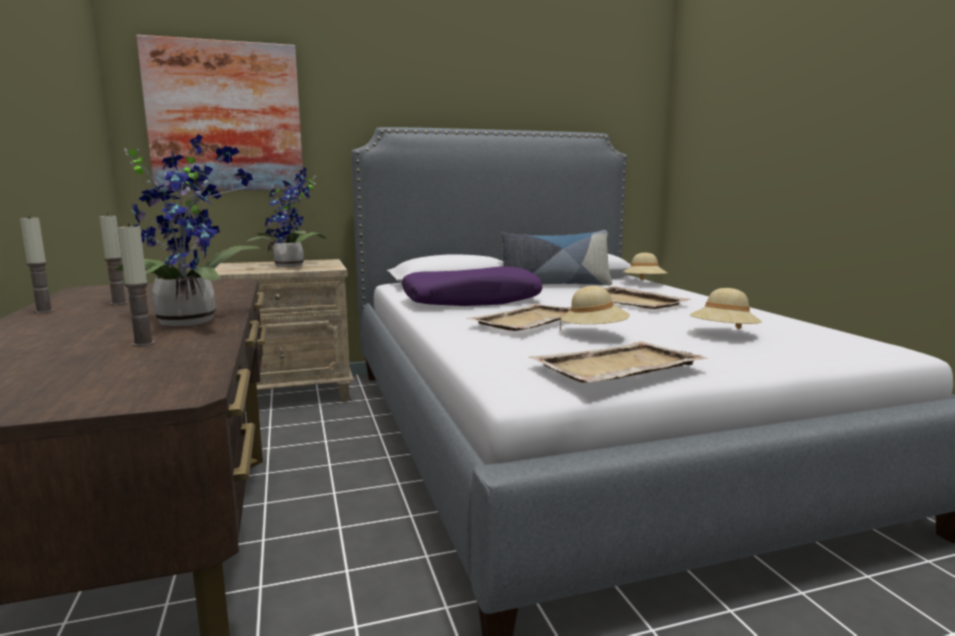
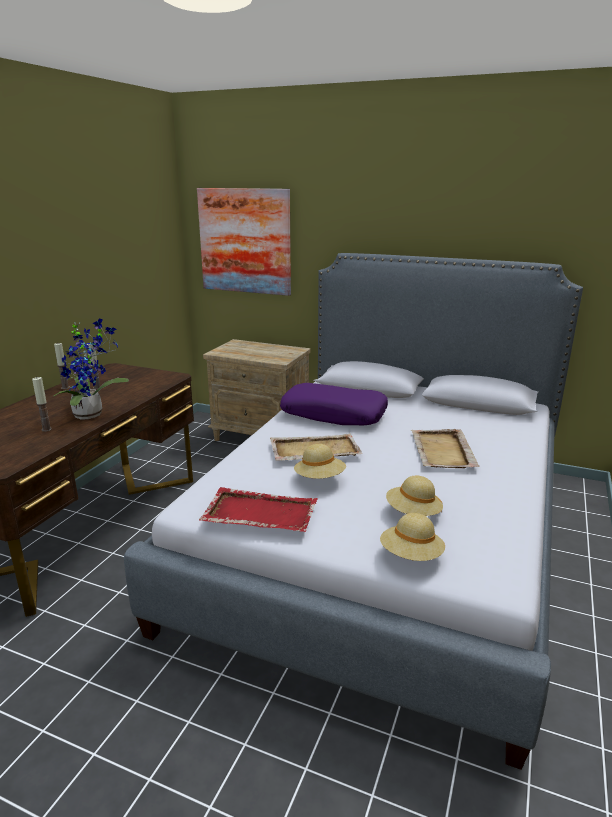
camera: 40 degrees right, 10 degrees up
potted plant [246,167,326,267] -> none
pillow [500,230,612,286] -> none
beige tray [529,341,708,382] -> red tray [199,487,318,532]
beige hat [623,253,667,280] -> beige hat moved to [380,513,445,561]

